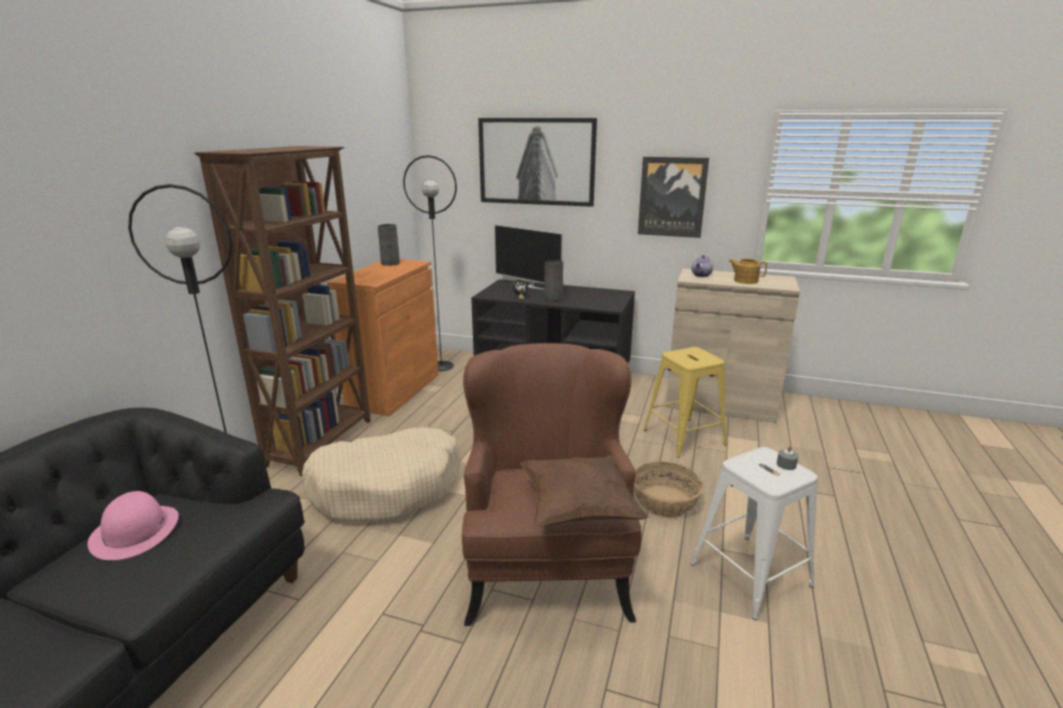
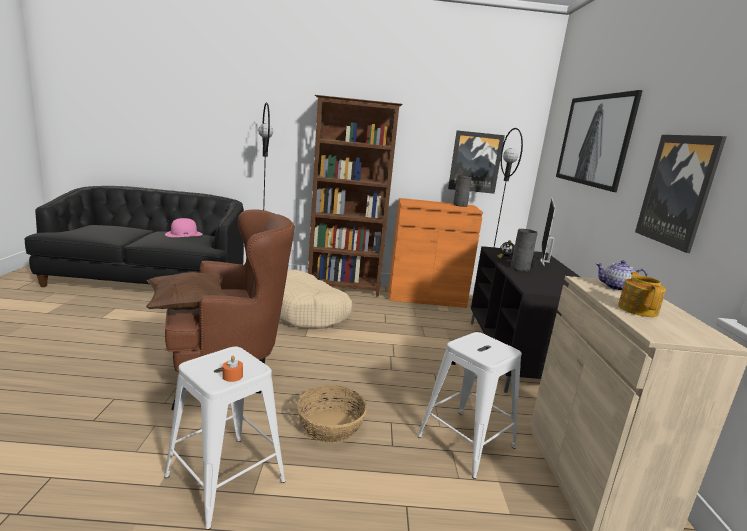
camera: 70 degrees right, 5 degrees down
yellow stool [643,347,727,458] -> white stool [417,332,522,479]
grey candle [777,446,798,470] -> orange candle [223,356,243,382]
none -> picture [448,130,505,194]

